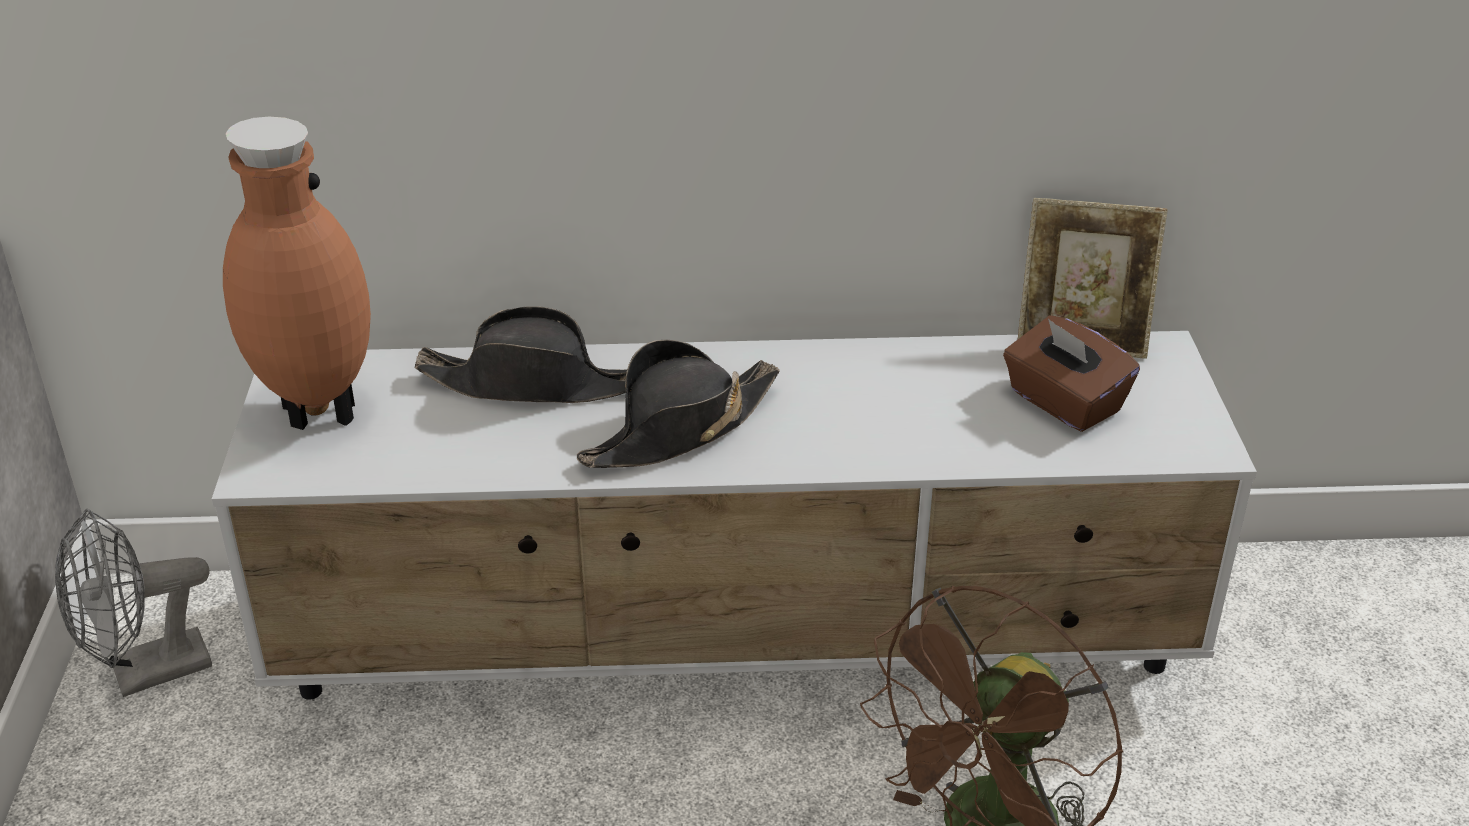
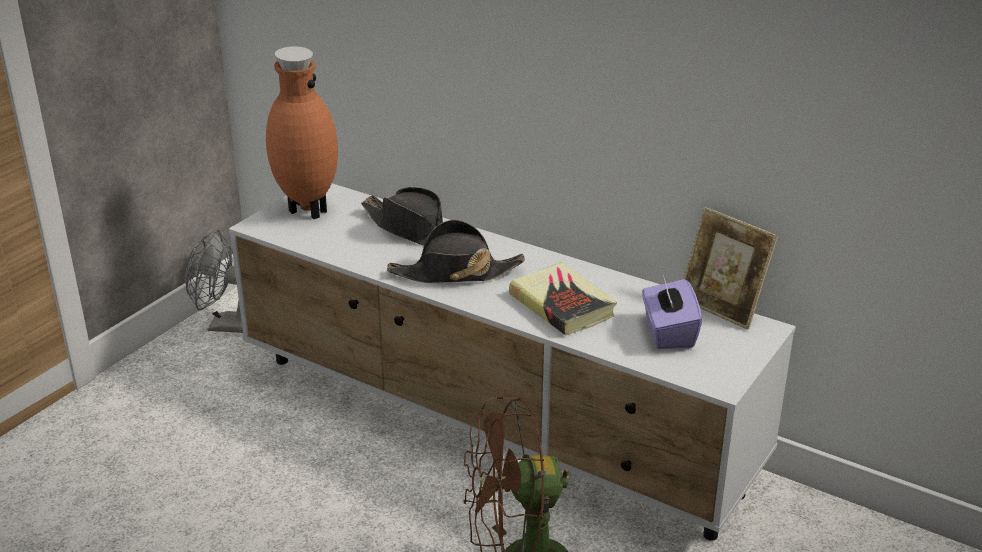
camera: 35 degrees right, 5 degrees down
brown tissue box [1003,315,1140,432] -> purple tissue box [642,275,702,349]
none -> book [509,262,617,336]

